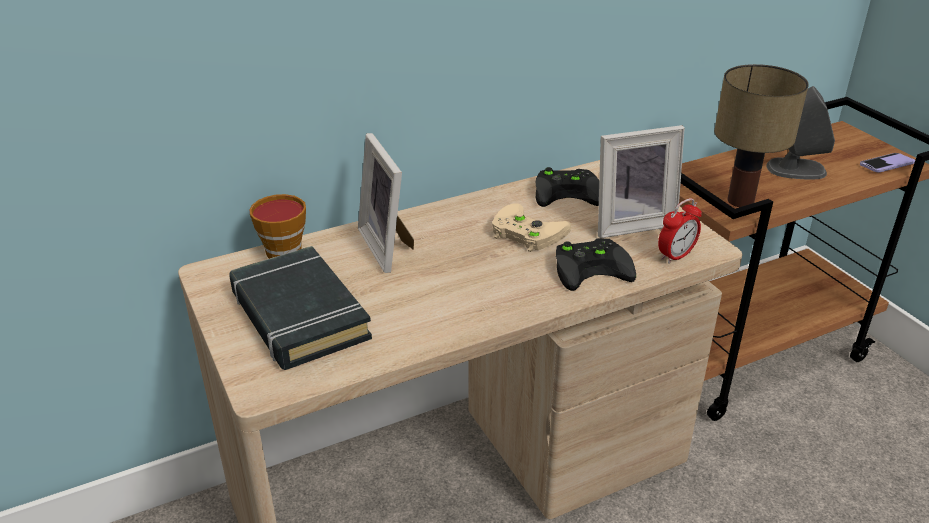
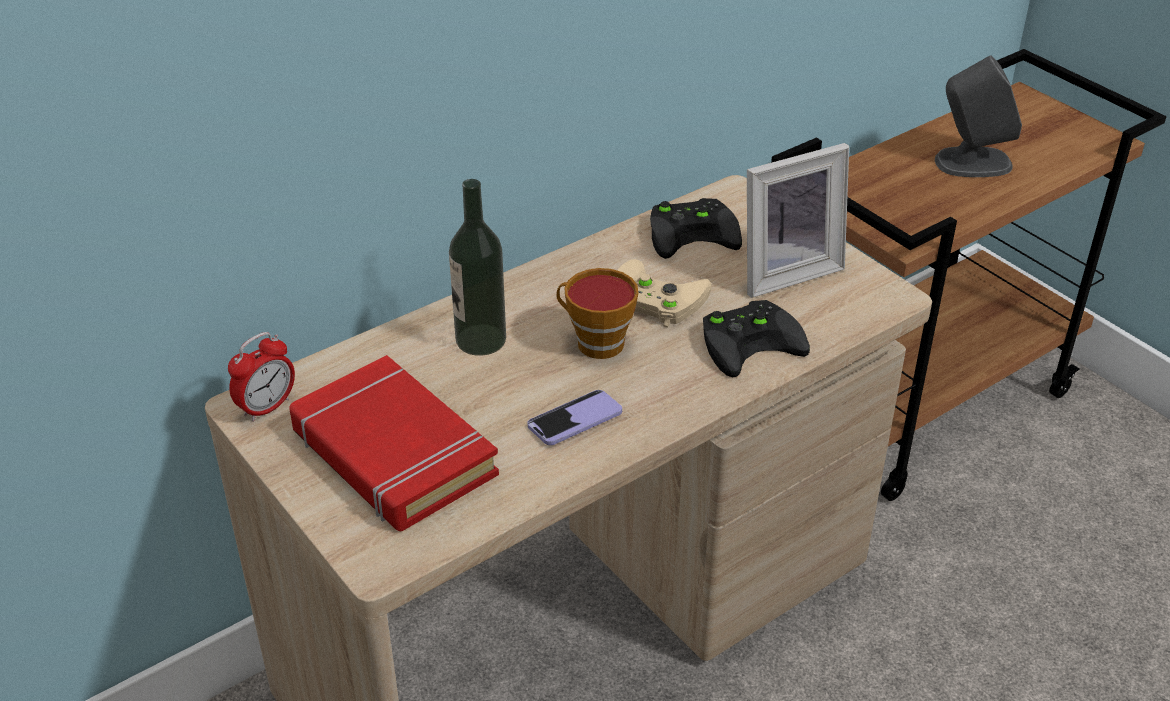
camera: 10 degrees left, 5 degrees up
black book [229,246,372,370] -> red book [289,355,499,531]
cup [249,194,306,259] -> cup moved to [556,268,639,359]
picture frame [358,133,414,273] -> bottle [449,179,506,356]
alarm clock [658,198,702,264] -> alarm clock moved to [228,332,295,422]
table lamp [714,64,809,207] -> none
phone [860,153,915,172] -> phone moved to [527,390,622,445]

